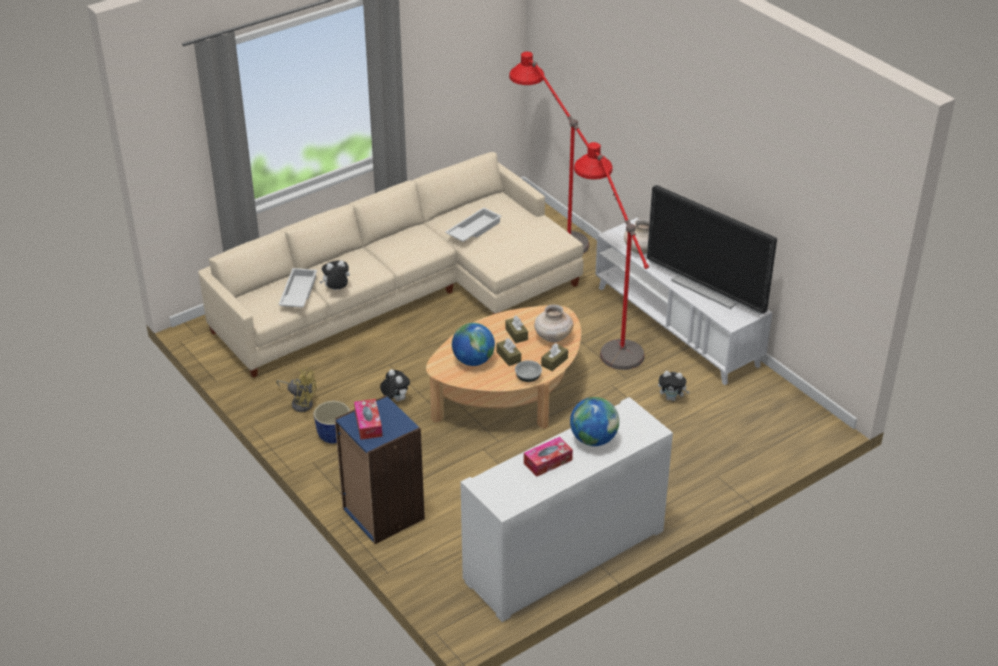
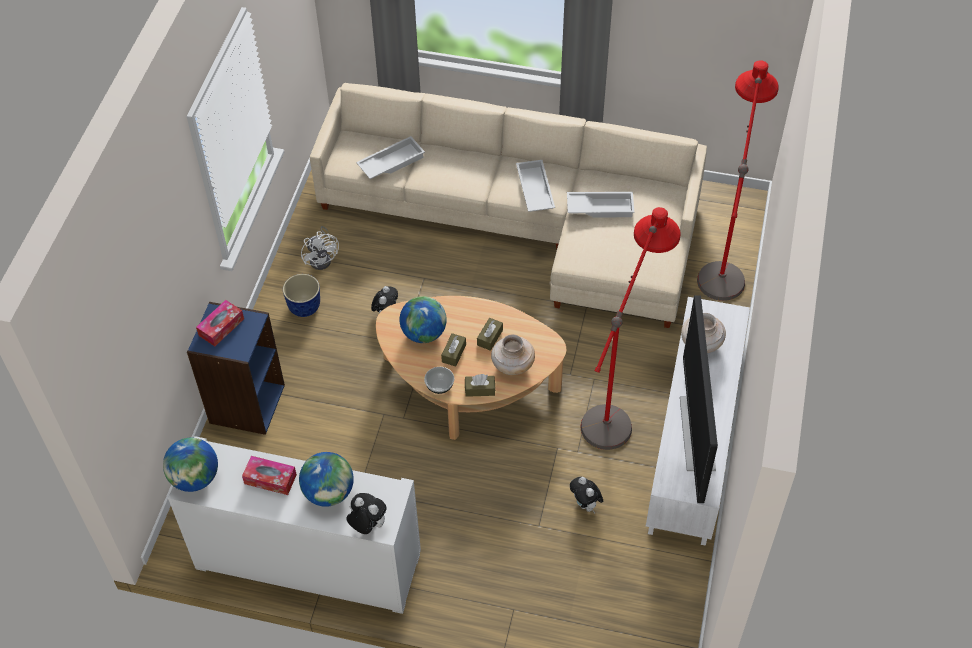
camera: 50 degrees right, 15 degrees up
yellow fan [276,368,316,412] -> white fan [301,226,339,270]
plush toy [320,260,350,290] -> plush toy moved to [346,493,387,534]
none -> globe [163,438,218,492]
none -> white tray [516,160,555,212]

